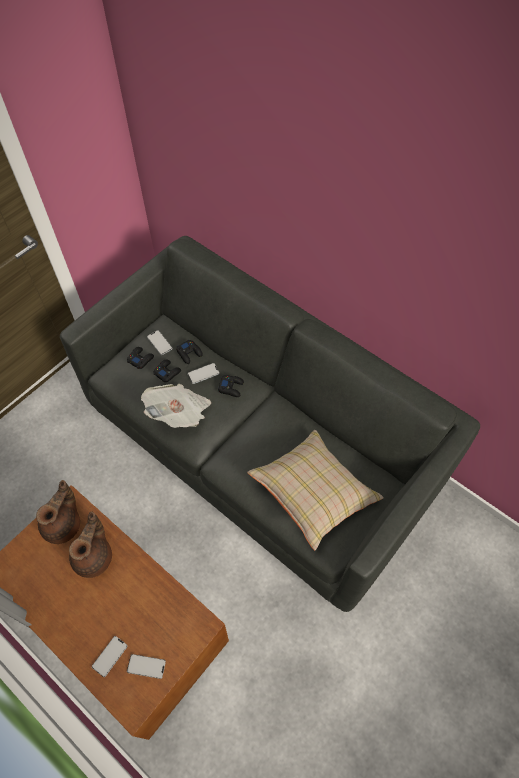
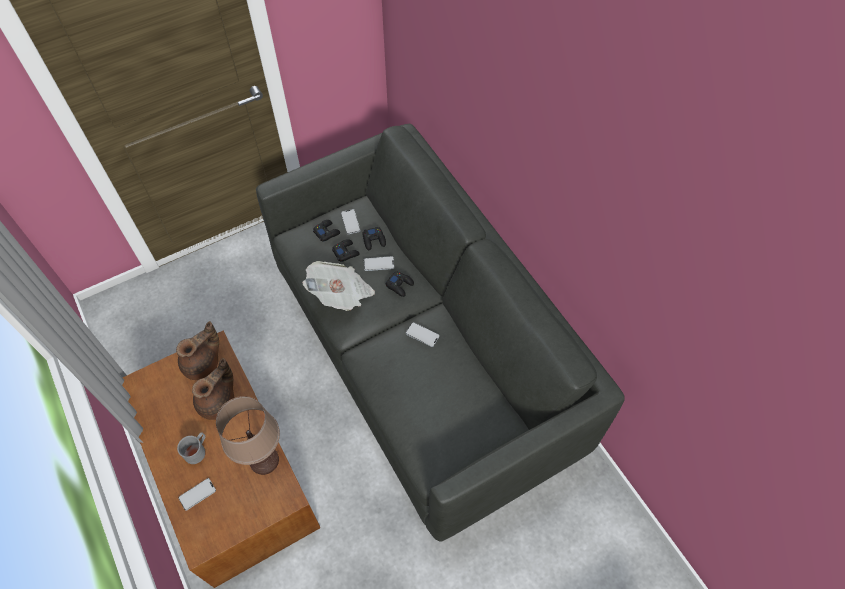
camera: 20 degrees right, 0 degrees up
phone [127,654,166,679] -> phone moved to [406,322,440,347]
beige pillow [247,430,384,550] -> none
none -> grey mug [177,432,206,464]
none -> brown table lamp [216,396,280,475]

